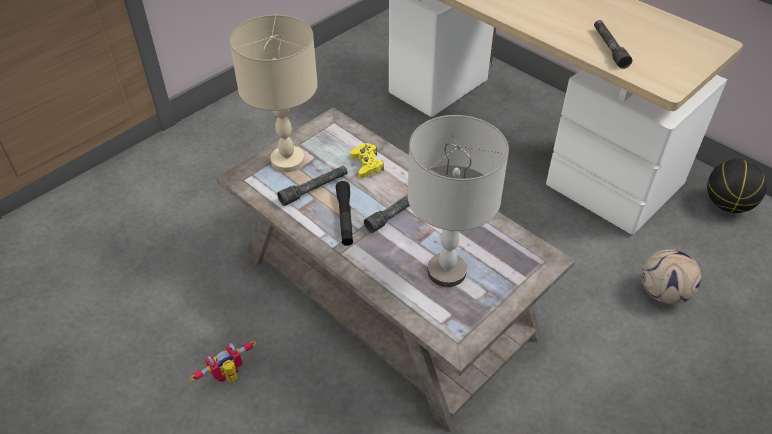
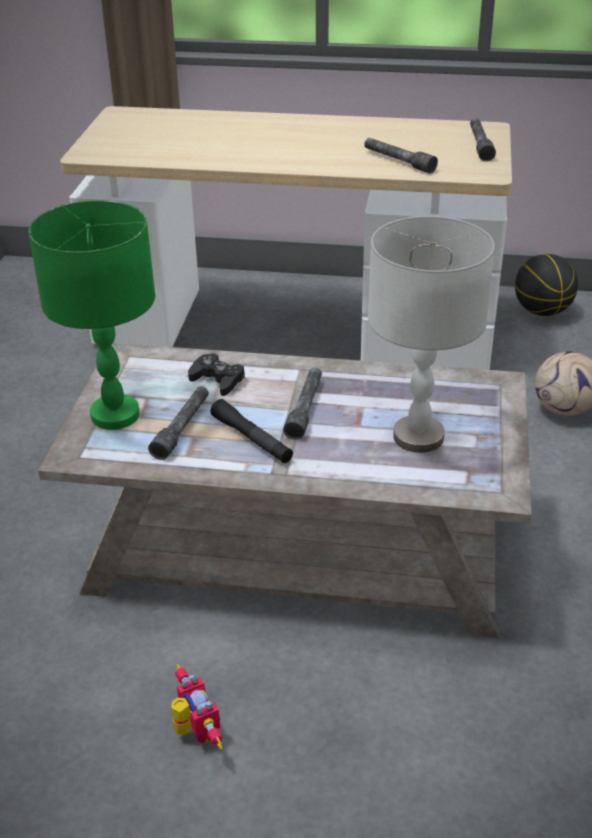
camera: 35 degrees left, 10 degrees down
toy robot [189,341,257,383] -> toy robot turned 135 degrees clockwise [171,664,223,749]
beige table lamp [229,15,318,172] -> green table lamp [28,200,155,430]
yellow game controller [351,143,384,178] -> black game controller [188,353,245,396]
none -> grey flashlight [470,118,496,162]

